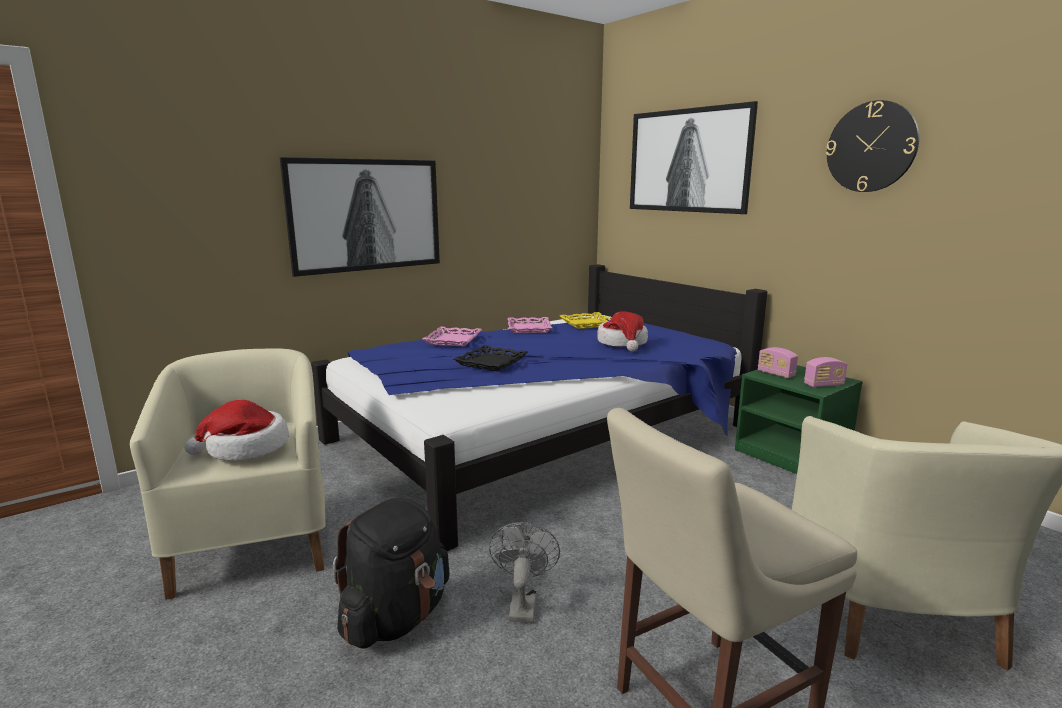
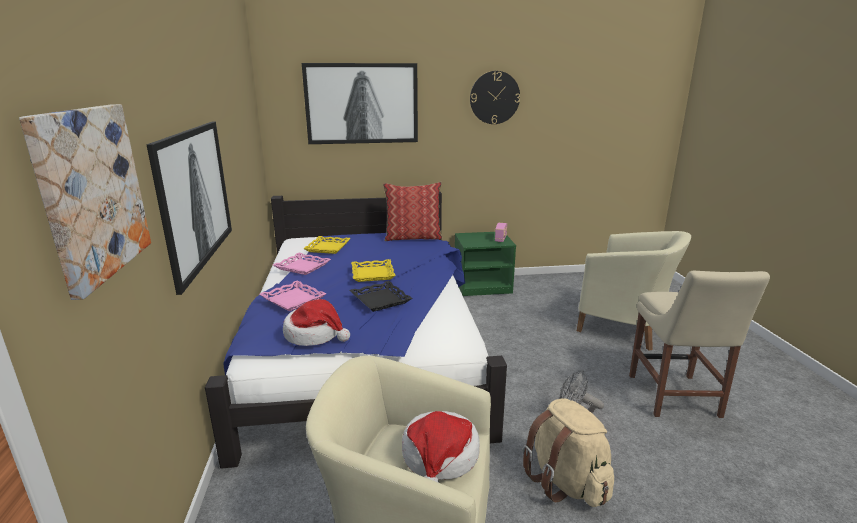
camera: 60 degrees left, 5 degrees up
black backpack [333,498,450,648] -> beige backpack [523,398,614,507]
hat [597,312,648,352] -> hat moved to [283,299,350,346]
radio [758,347,798,378] -> none
none -> picture [19,104,151,300]
none -> yellow tray [351,259,396,282]
none -> pillow [383,182,442,241]

